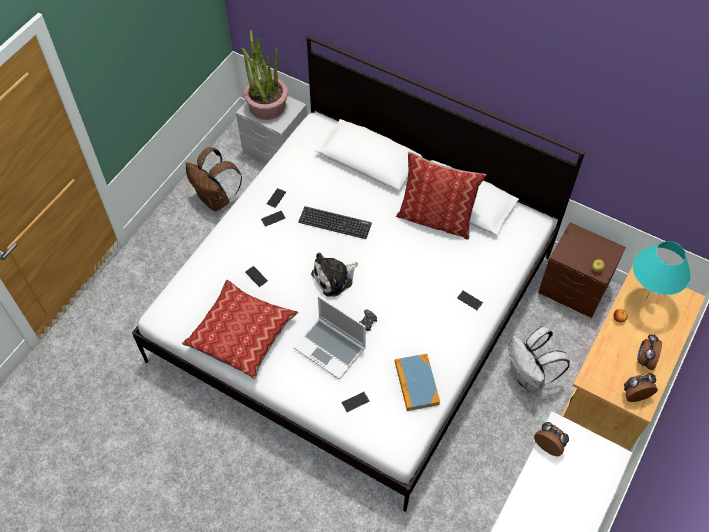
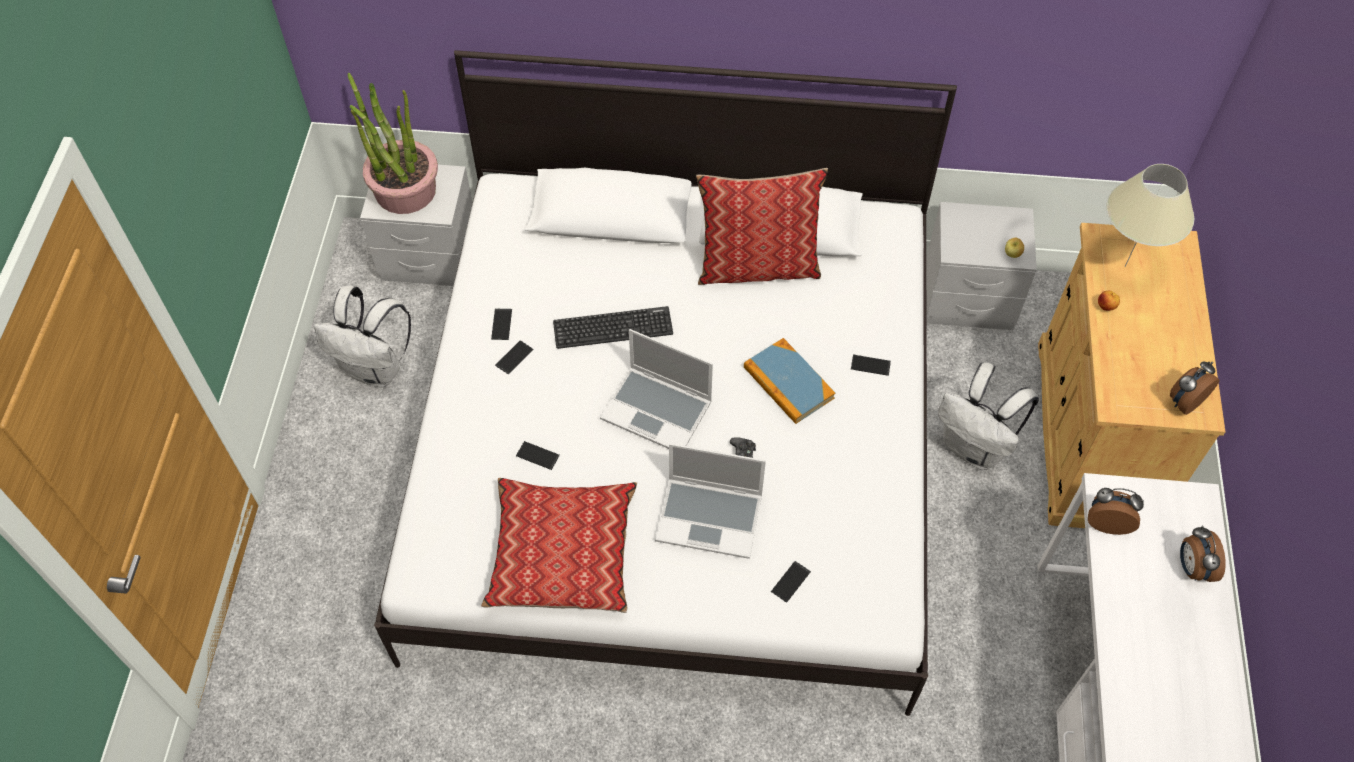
camera: 25 degrees left, 0 degrees up
brown backpack [186,147,242,211] -> white backpack [314,286,411,388]
plush toy [311,252,358,297] -> laptop [600,329,713,449]
book [395,354,440,411] -> book moved to [744,338,835,424]
brown nightstand [538,222,626,318] -> grey nightstand [926,202,1037,330]
turquoise table lamp [633,241,691,300] -> beige table lamp [1106,164,1194,267]
alarm clock [637,334,662,370] -> alarm clock moved to [1180,526,1226,582]

